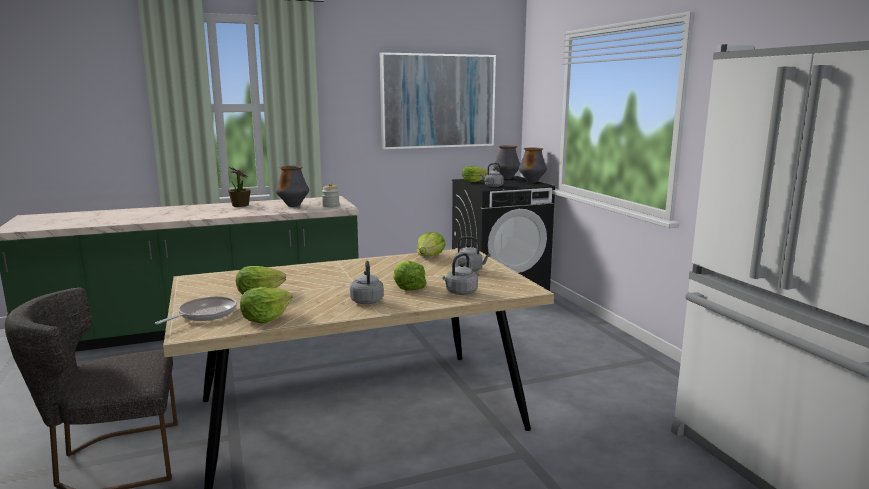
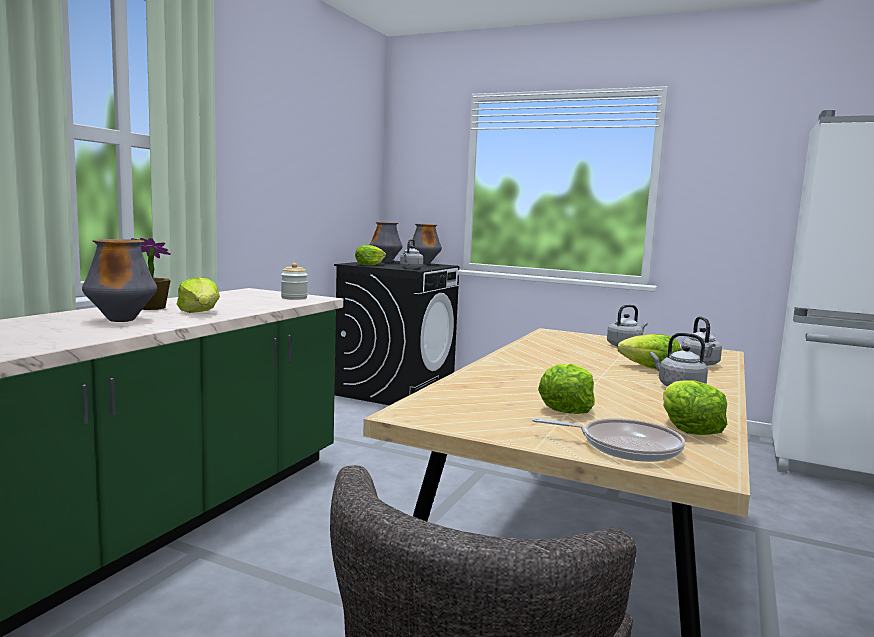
camera: 45 degrees left, 5 degrees down
frying pan [155,296,237,324] -> frying pan turned 120 degrees clockwise [532,418,685,462]
vase [275,166,309,207] -> vase moved to [82,239,157,322]
picture [380,52,496,149] -> none
lettuce [417,232,446,256] -> lettuce moved to [177,277,220,313]

